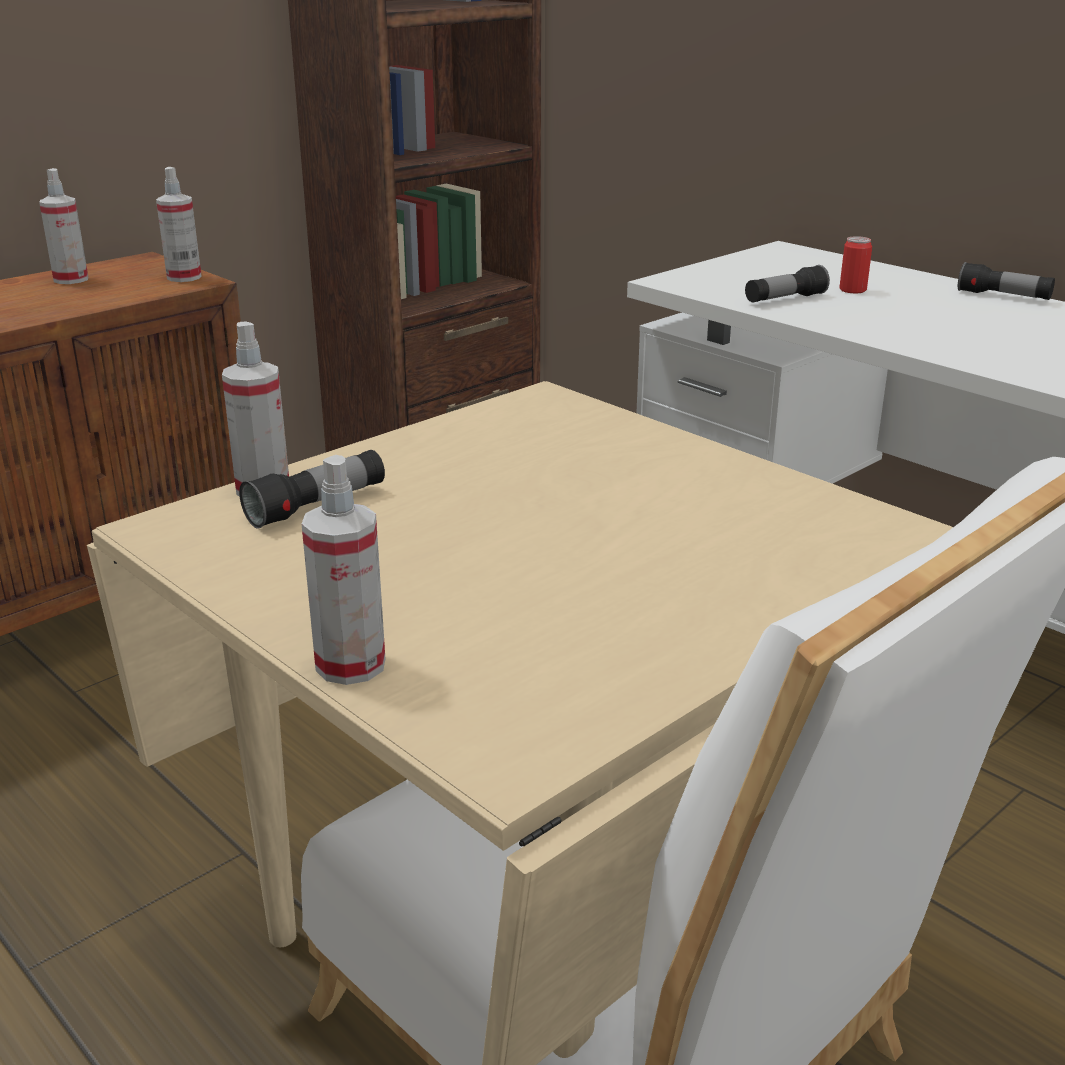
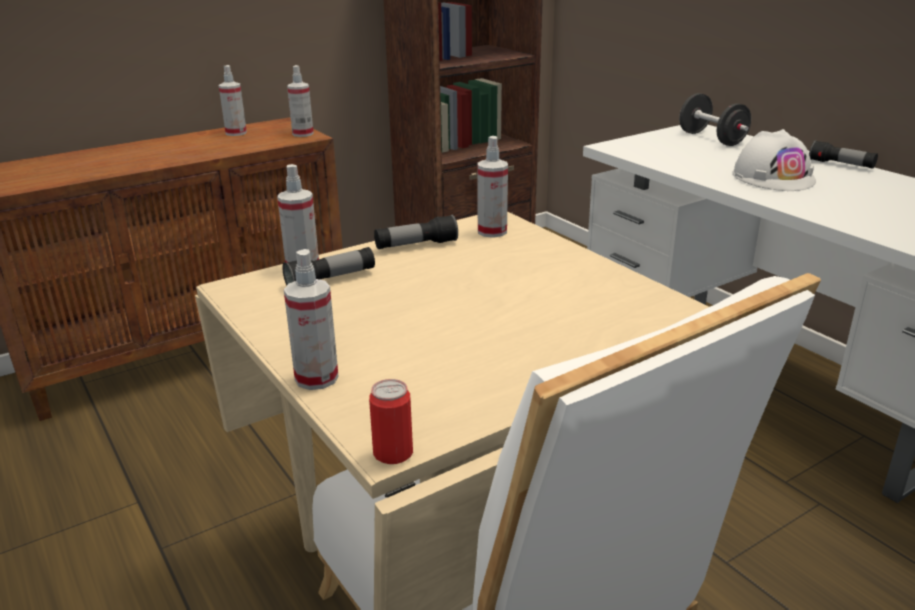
camera: 10 degrees right, 0 degrees up
flashlight [745,265,830,303] -> flashlight moved to [374,215,458,249]
can [839,236,872,294] -> can moved to [369,379,413,464]
none -> spray bottle [478,136,508,238]
none -> black dumbbell [679,93,751,146]
none -> white hard hat [732,129,816,191]

